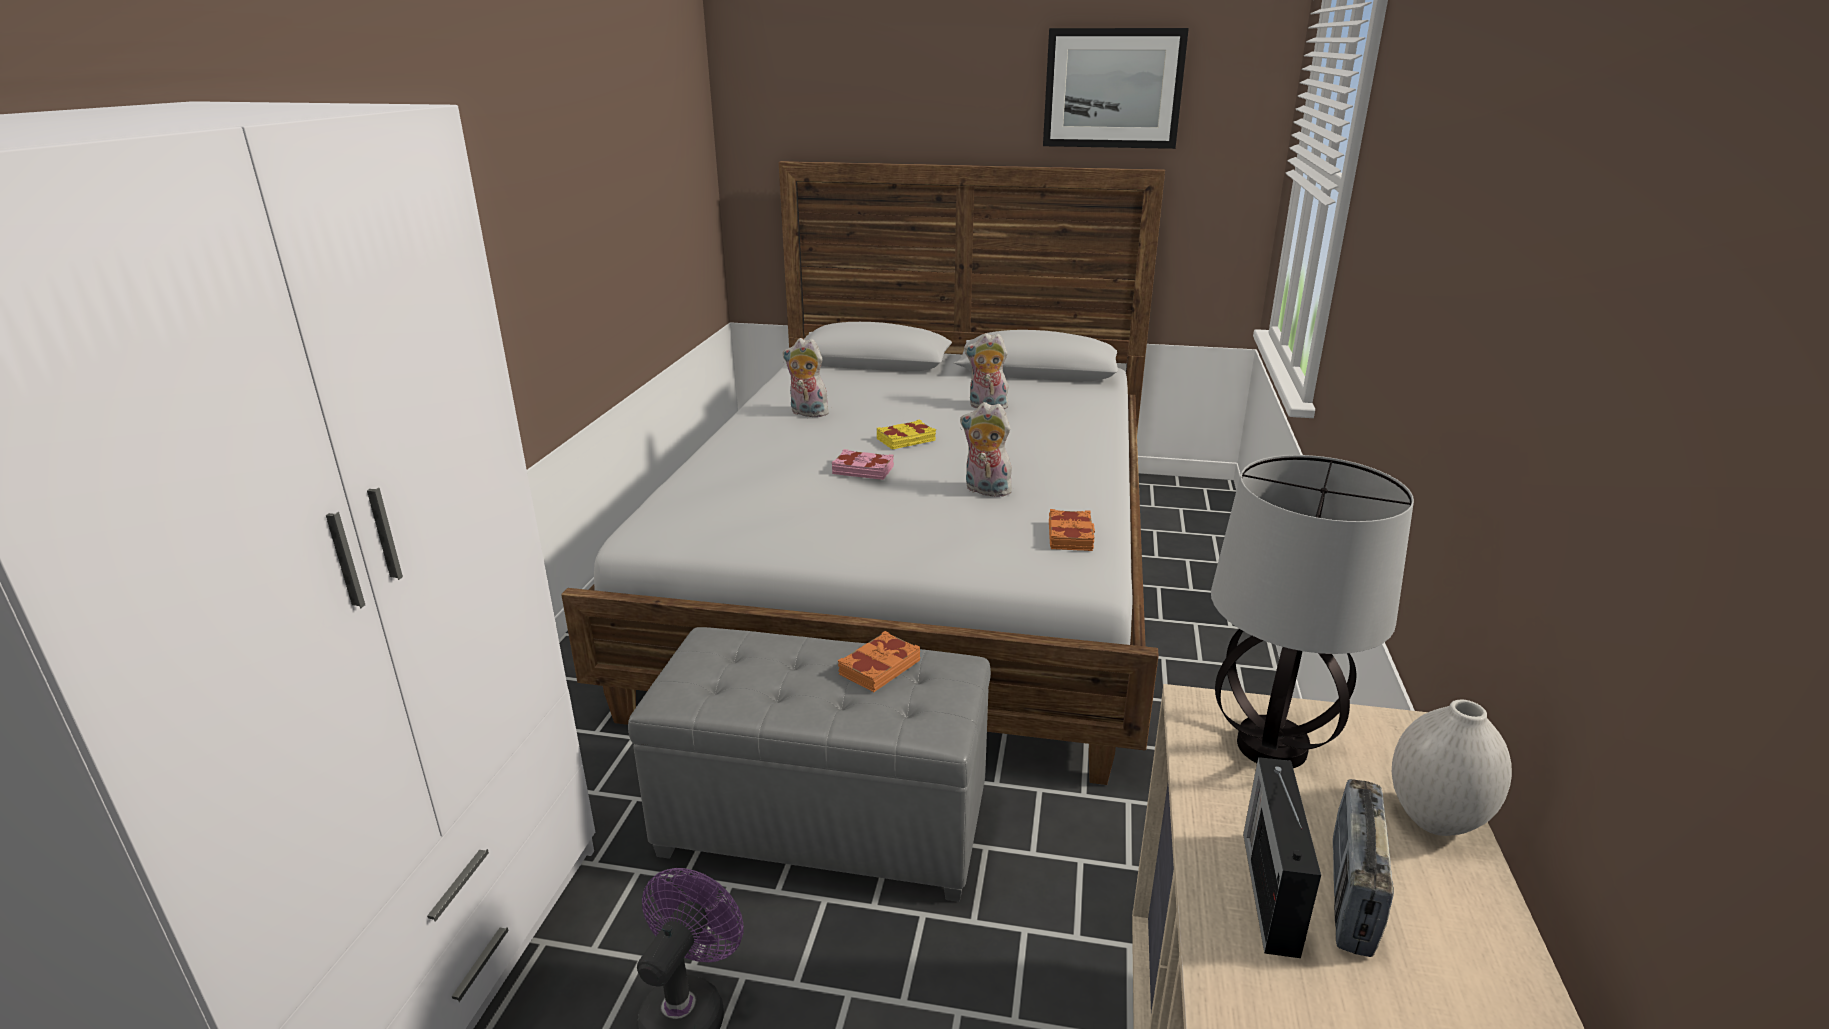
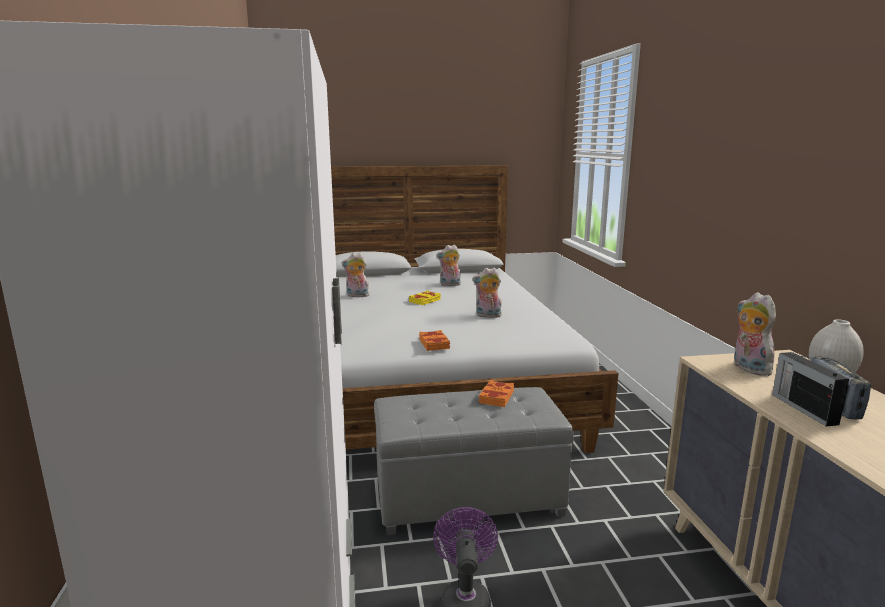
camera: 20 degrees left, 10 degrees down
pink book [832,449,894,480] -> none
picture [1043,28,1189,149] -> none
orange book [1049,509,1095,551] -> orange book moved to [419,330,450,351]
table lamp [1211,455,1414,768] -> plush toy [734,292,776,376]

